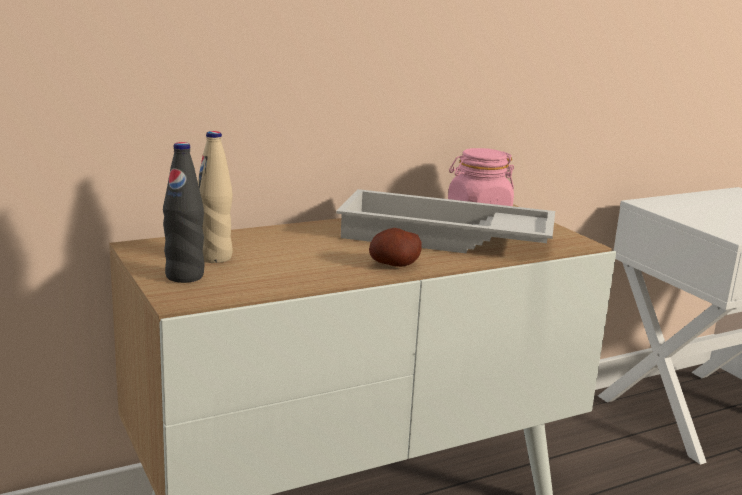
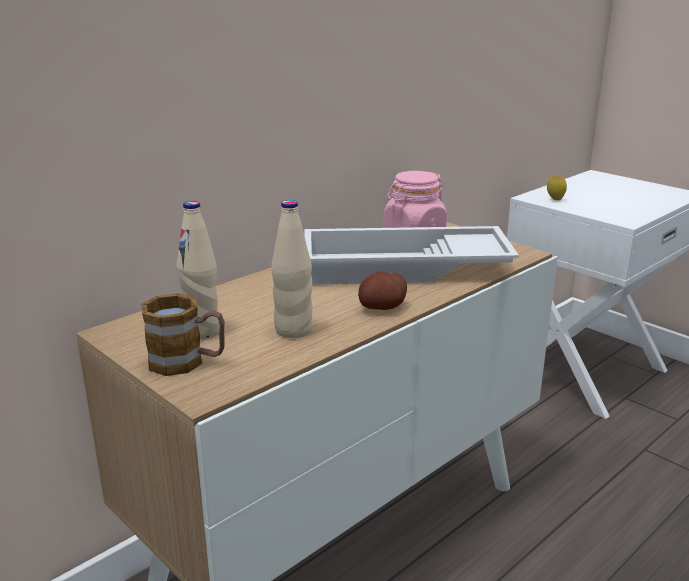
camera: 15 degrees left, 5 degrees up
black bottle [163,142,205,283] -> mug [141,294,225,376]
none -> beige bottle [271,200,313,338]
none -> lemon [547,175,567,200]

